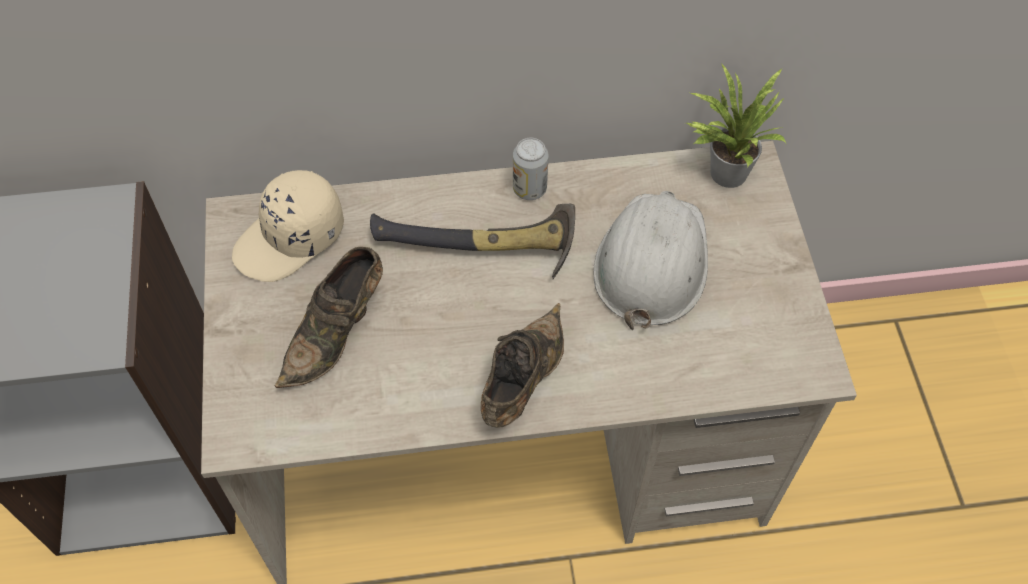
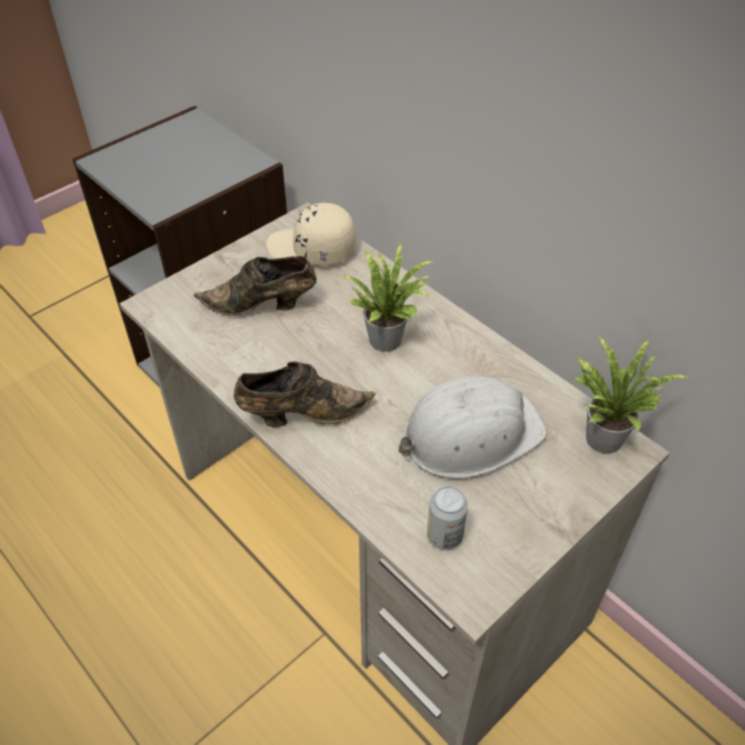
camera: 55 degrees right, 10 degrees down
hammer [370,204,575,279] -> potted plant [341,243,434,352]
can [513,138,549,200] -> can moved to [427,486,468,550]

